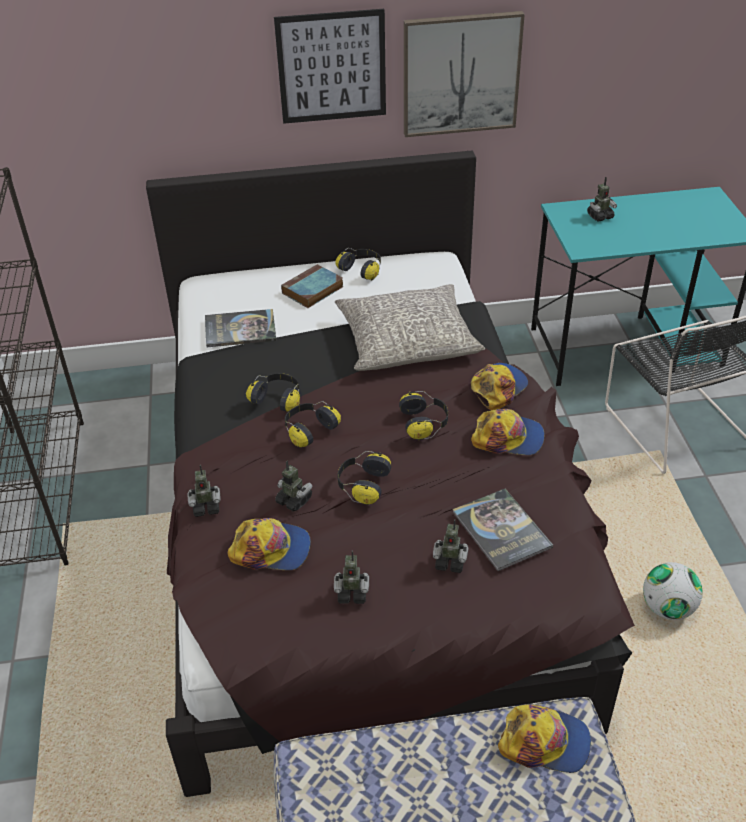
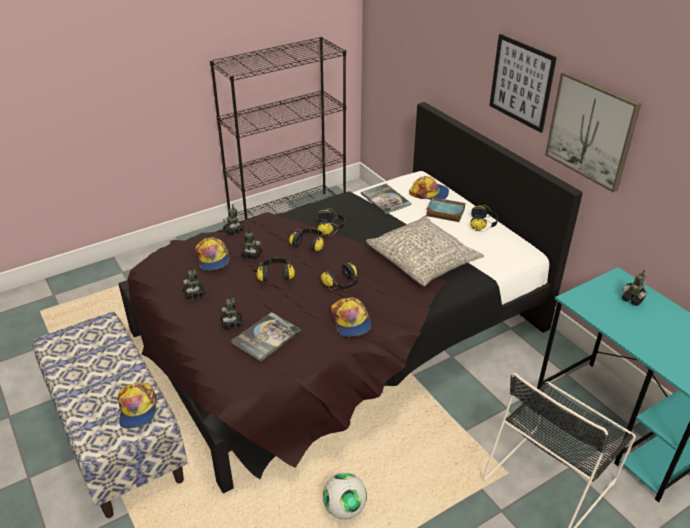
camera: 65 degrees right, 5 degrees down
cap [471,363,528,410] -> cap moved to [409,176,449,200]

